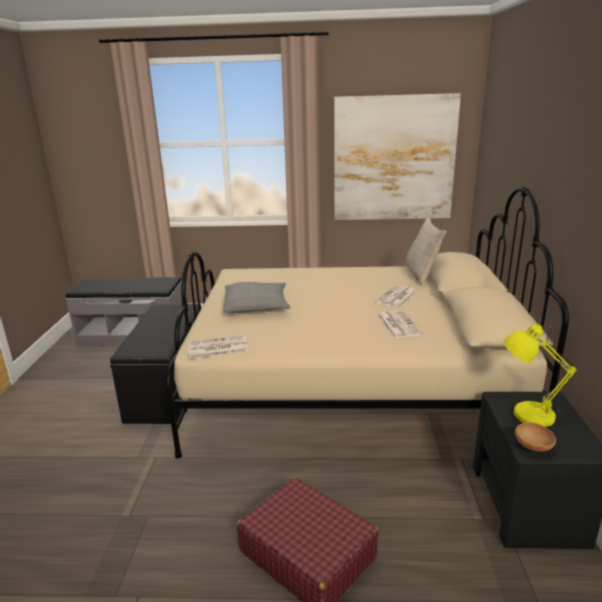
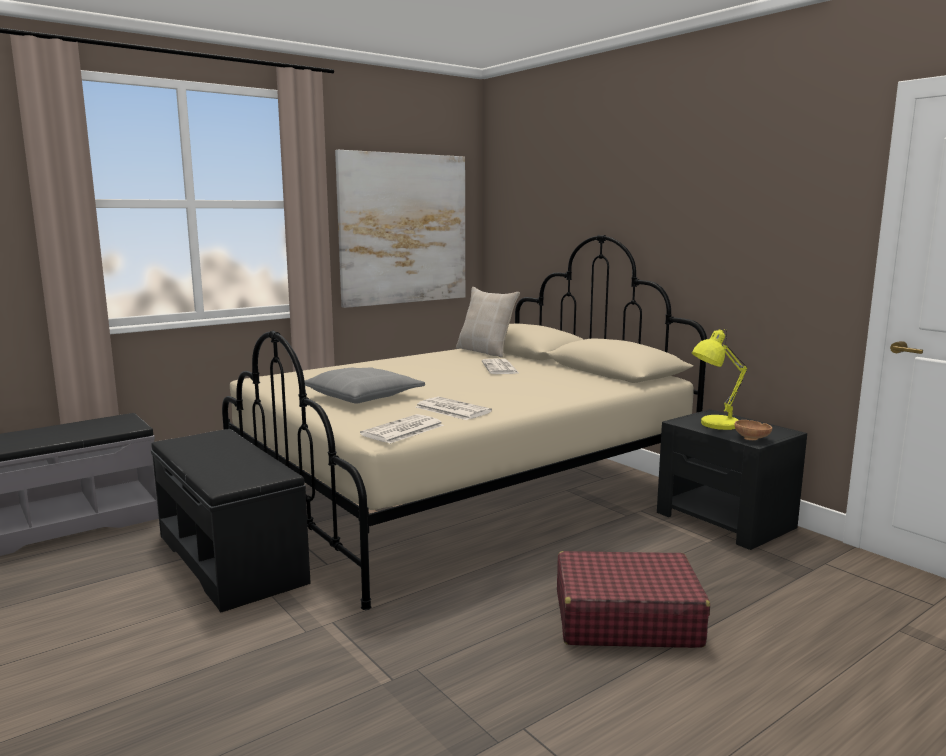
camera: 40 degrees left, 10 degrees down
newspaper [377,310,422,338] -> newspaper moved to [416,397,492,420]

